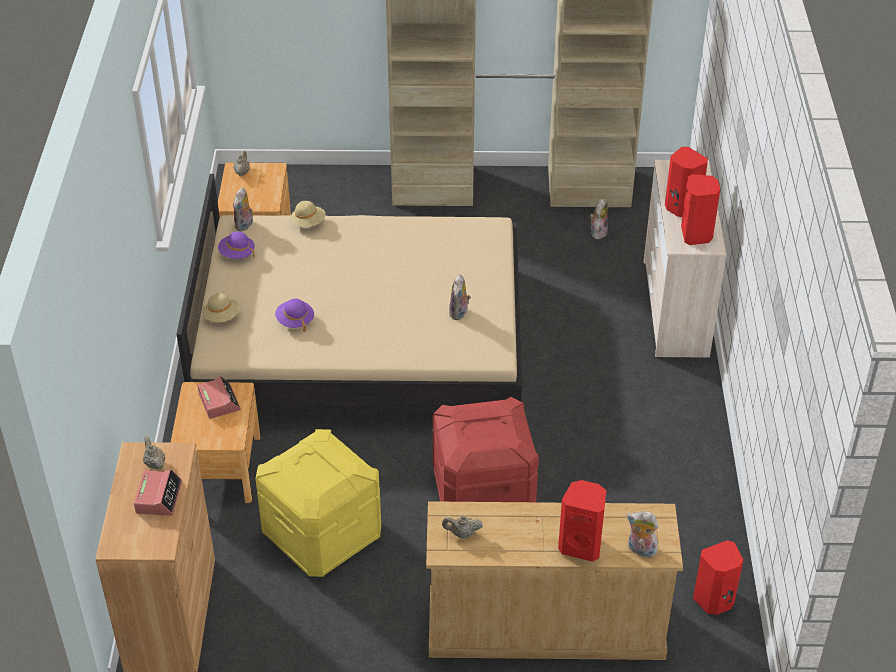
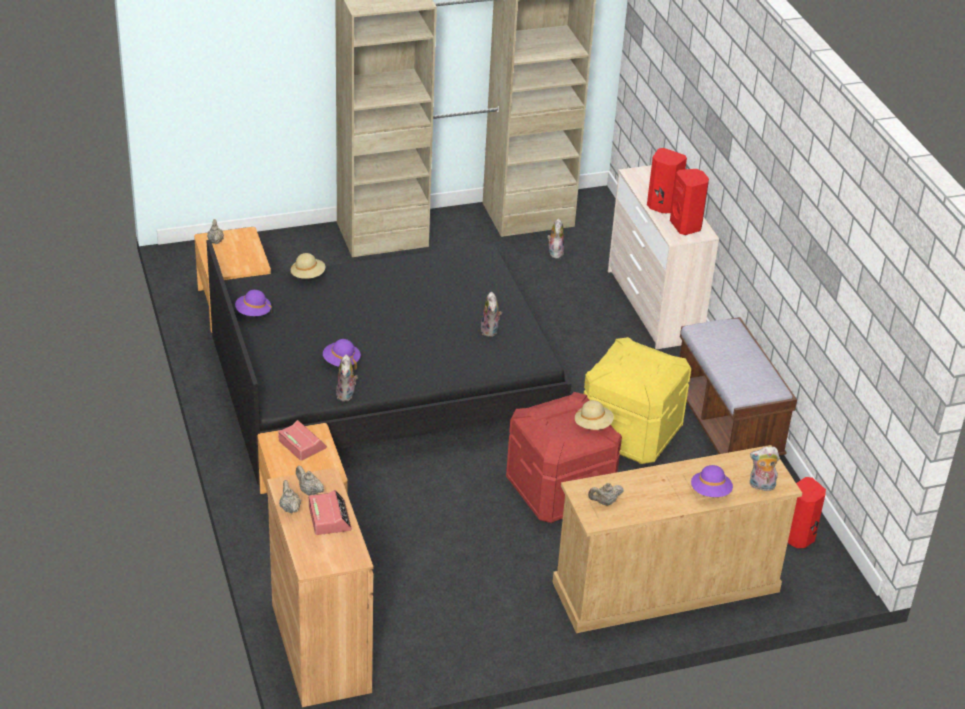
camera: 20 degrees left, 5 degrees down
beige bed [176,174,522,410] -> black bed [206,240,571,485]
beige hat [202,293,241,322] -> beige hat moved to [575,400,614,430]
plush toy [233,188,253,231] -> plush toy moved to [336,355,358,401]
yellow storage box [256,429,381,577] -> yellow storage box moved to [584,337,691,464]
red speaker [558,480,606,562] -> purple hat [691,465,733,497]
none -> beige teapot [279,480,301,513]
none -> brown bench [680,317,797,456]

